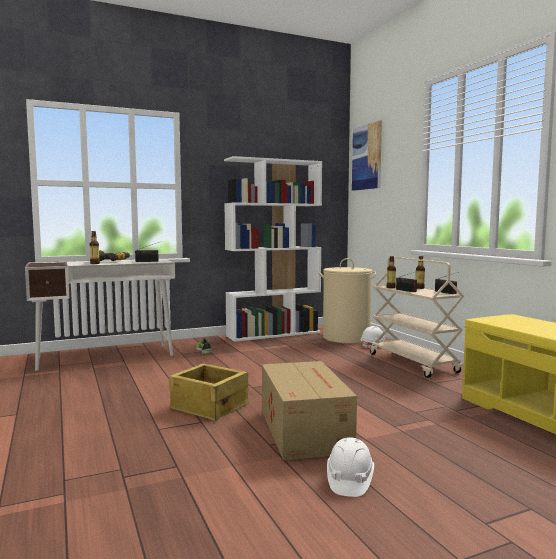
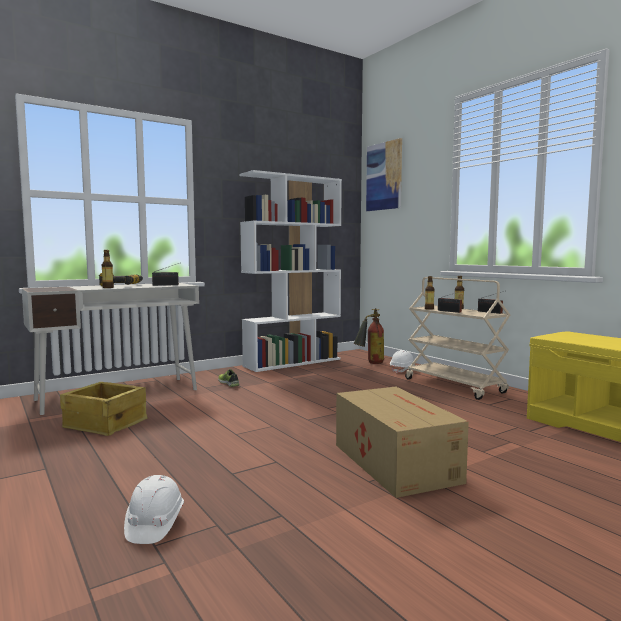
camera: 10 degrees left, 0 degrees up
crate [169,364,249,421] -> crate moved to [60,382,147,436]
beige laundry basket [318,258,376,343] -> fire extinguisher [354,308,384,364]
white hard hat [327,437,374,497] -> white hard hat moved to [124,475,184,544]

